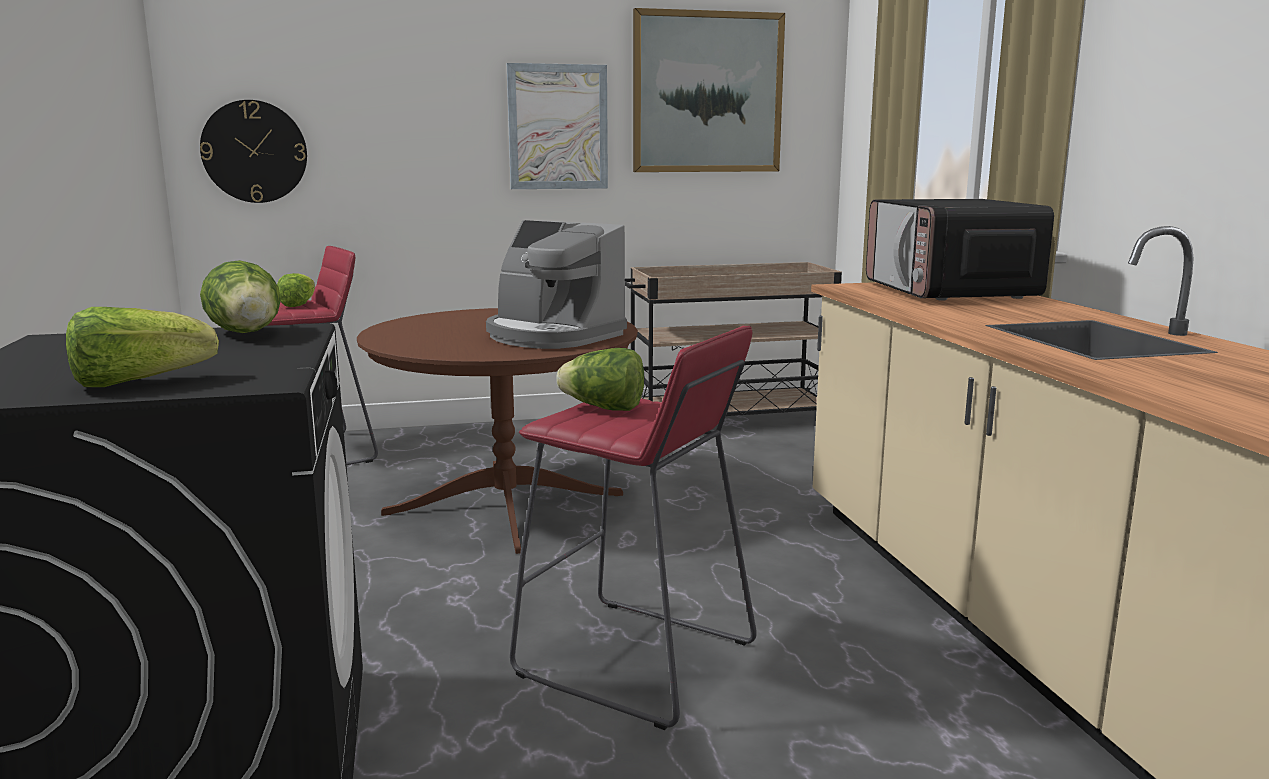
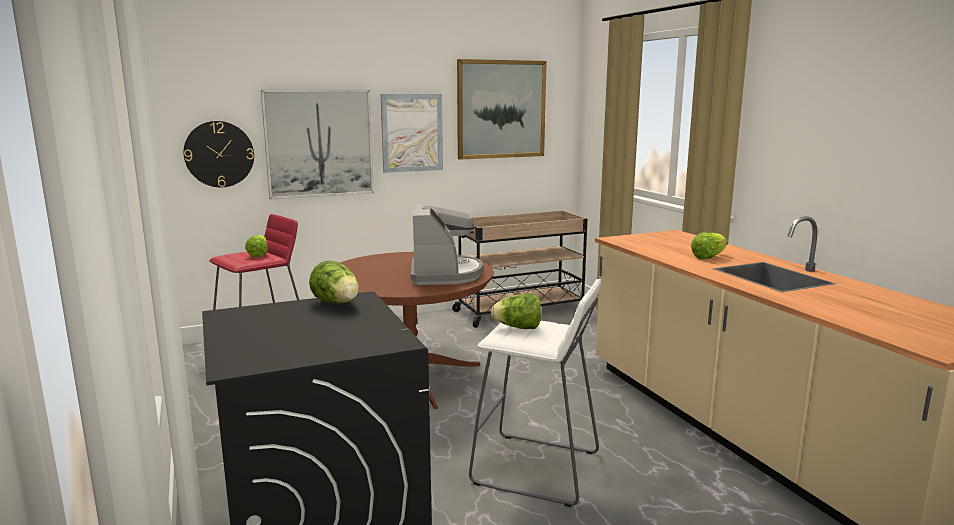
camera: 10 degrees left, 0 degrees up
lettuce [66,307,219,387] -> lettuce moved to [691,233,728,259]
coffee machine [486,220,627,349] -> coffee machine turned 120 degrees counterclockwise [411,204,483,285]
red stool [510,326,757,730] -> white stool [469,279,601,507]
microwave [866,199,1054,301] -> none
none -> picture [261,90,374,199]

